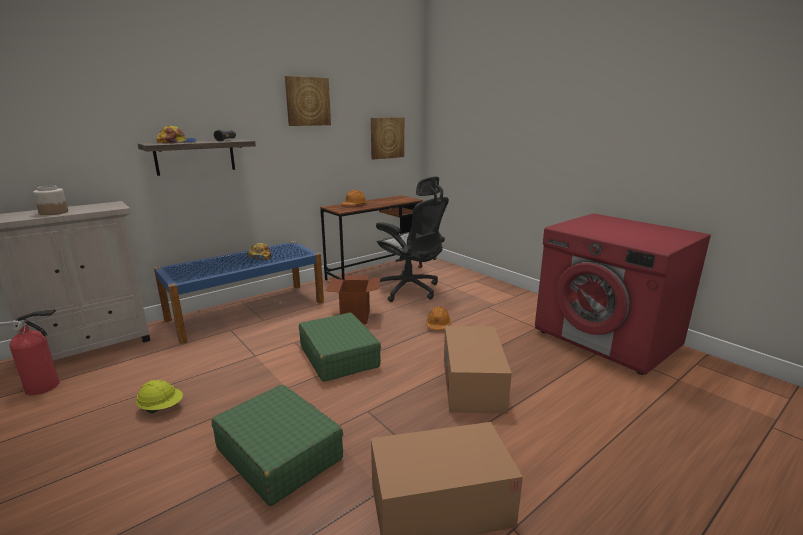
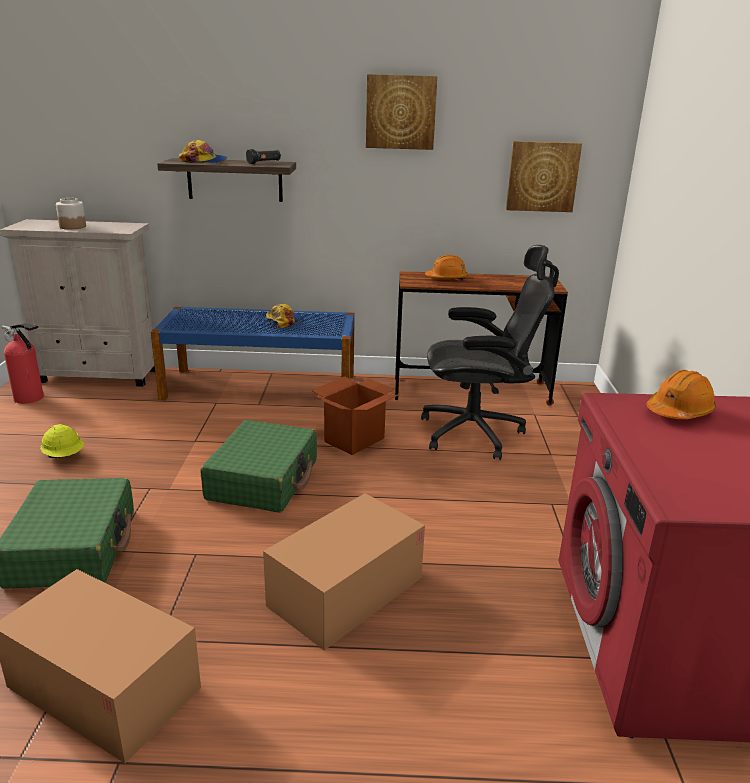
camera: 40 degrees right, 5 degrees up
office chair [376,176,449,302] -> office chair turned 90 degrees counterclockwise [421,245,559,460]
orange hard hat [426,307,451,330] -> orange hard hat moved to [647,370,716,419]

